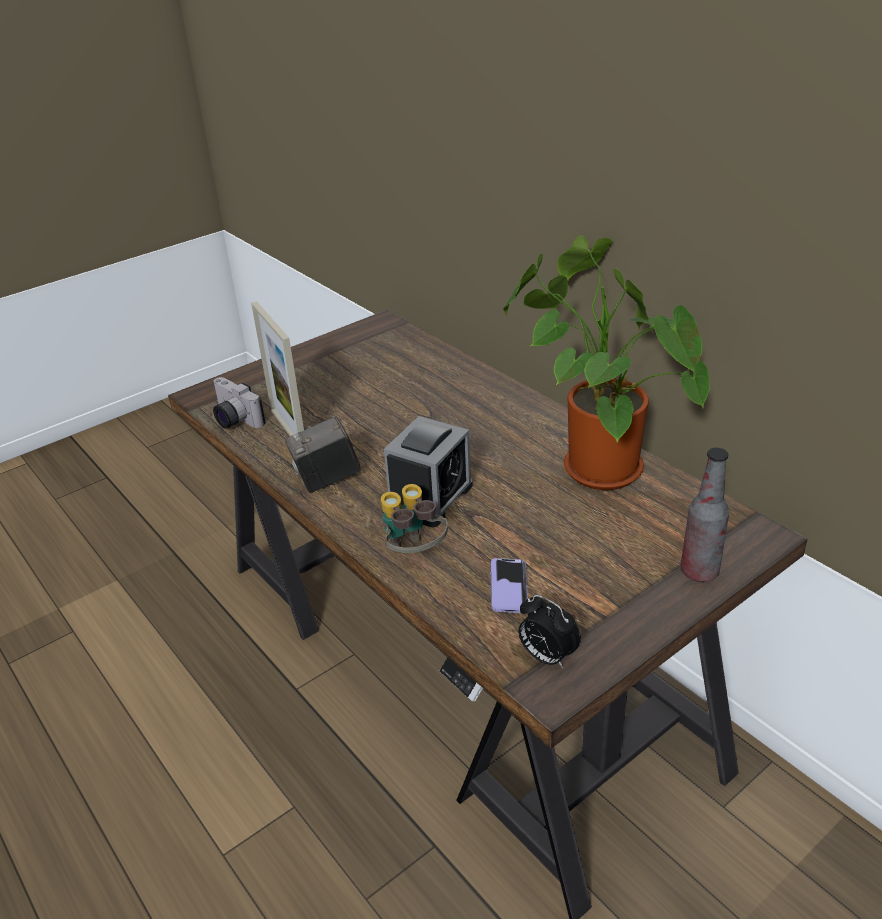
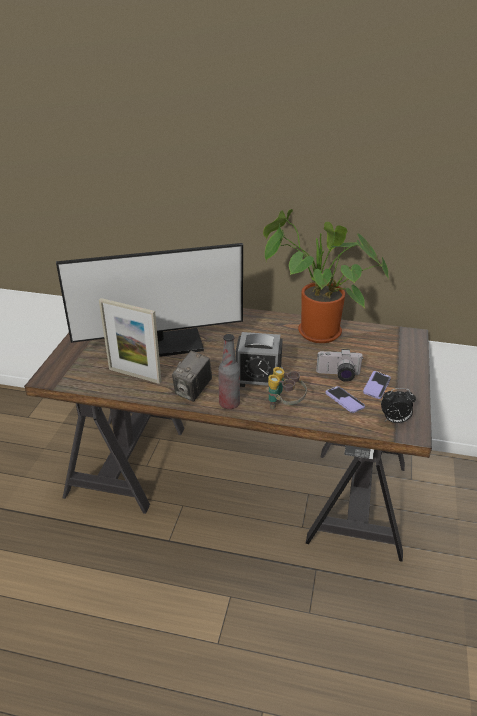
camera: 40 degrees left, 0 degrees up
camera [213,377,266,429] -> camera moved to [316,349,363,382]
alarm clock [384,416,473,527] -> alarm clock turned 105 degrees clockwise [236,332,283,387]
bottle [680,448,729,582] -> bottle moved to [218,334,240,409]
none -> monitor [56,243,243,357]
none -> phone [363,371,391,399]

